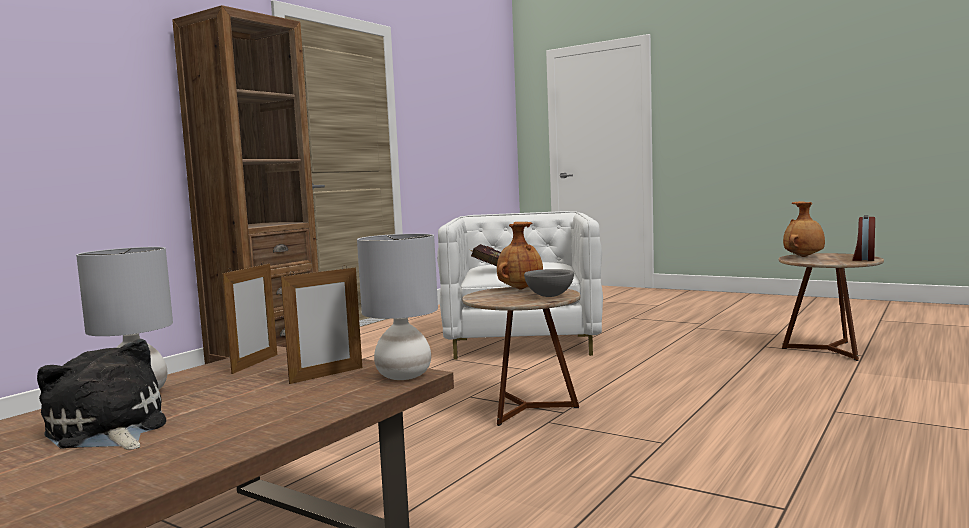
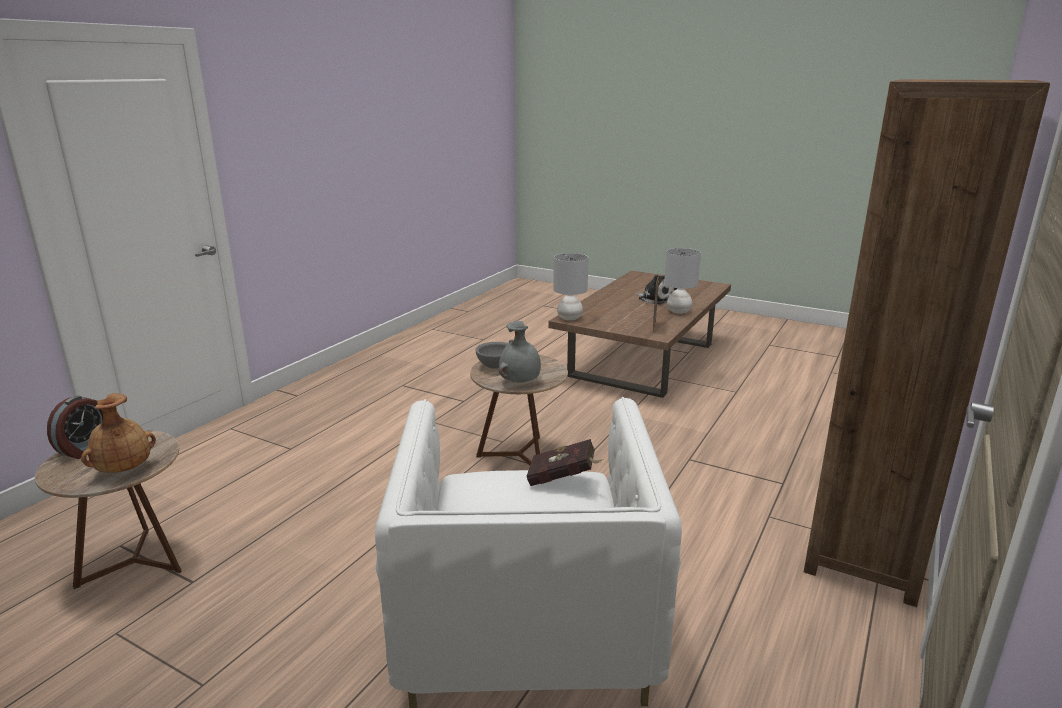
camera: 175 degrees right, 15 degrees up
picture frame [281,265,362,384] -> none
brown vase [497,222,543,290] -> grey vase [499,321,541,383]

